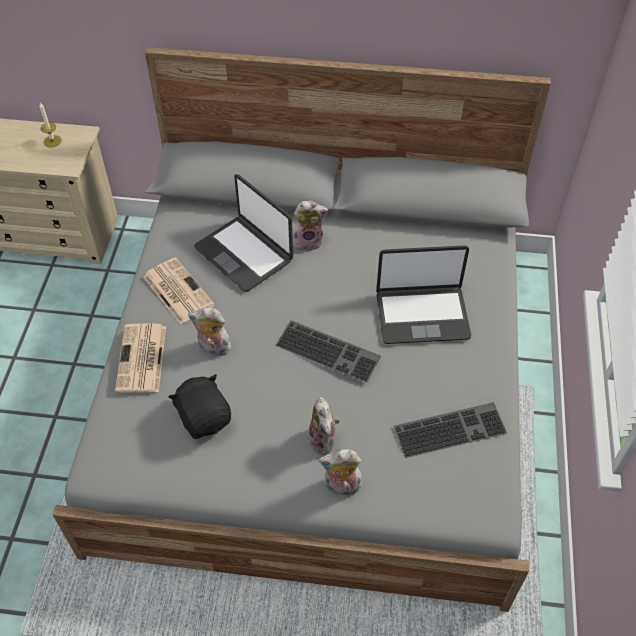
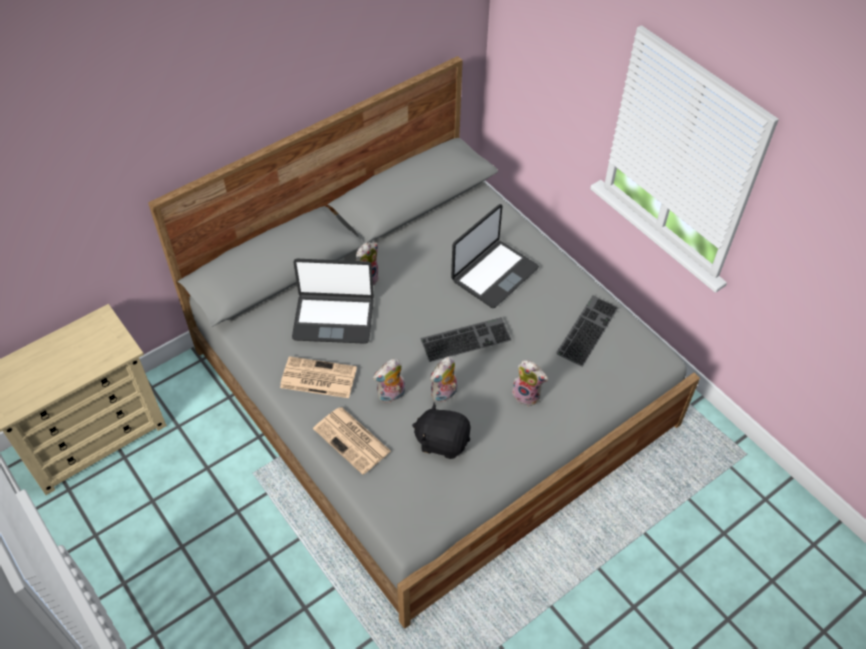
camera: 45 degrees left, 0 degrees up
candle [39,103,62,148] -> none
plush toy [319,449,362,499] -> plush toy moved to [430,356,457,402]

